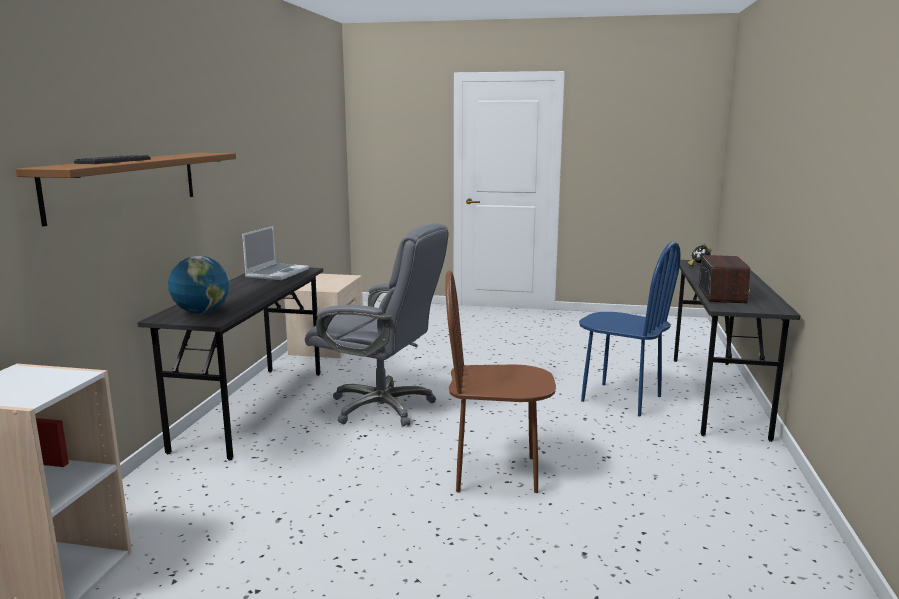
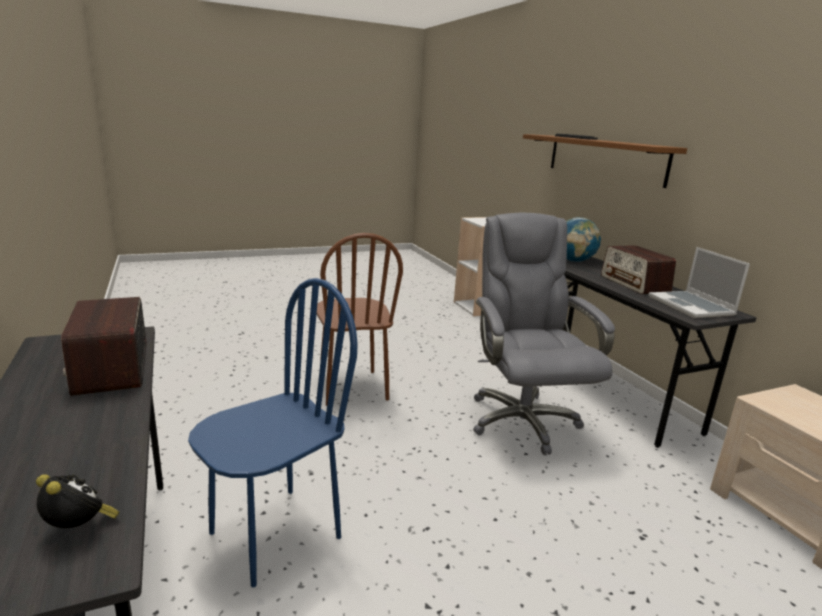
camera: 145 degrees right, 5 degrees up
grey office chair [305,224,449,427] -> grey office chair turned 90 degrees clockwise [473,213,615,455]
brown chair [445,270,556,493] -> brown chair turned 105 degrees clockwise [317,233,403,406]
blue chair [579,241,681,416] -> blue chair turned 135 degrees clockwise [188,278,358,587]
none -> radio [601,245,676,294]

